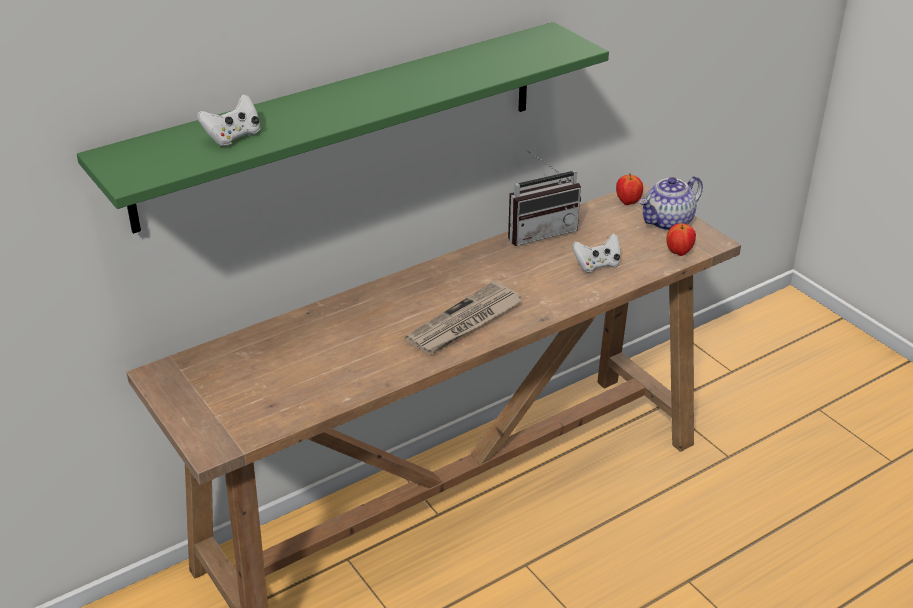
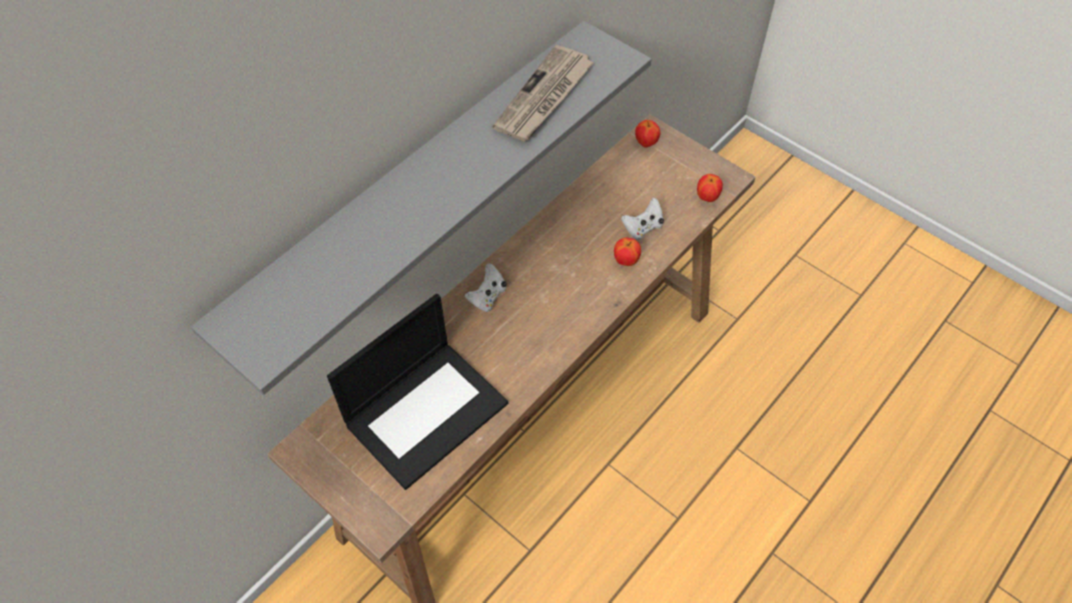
camera: 15 degrees left, 20 degrees up
green shelf [77,22,609,234] -> grey shelf [191,21,651,395]
white game controller [197,94,260,146] -> white game controller moved to [465,264,507,312]
newspaper [405,281,523,354] -> newspaper moved to [493,45,594,141]
radio [508,150,581,246] -> none
teapot [639,176,703,231] -> none
none -> laptop [327,294,508,490]
none -> apple [614,238,641,266]

